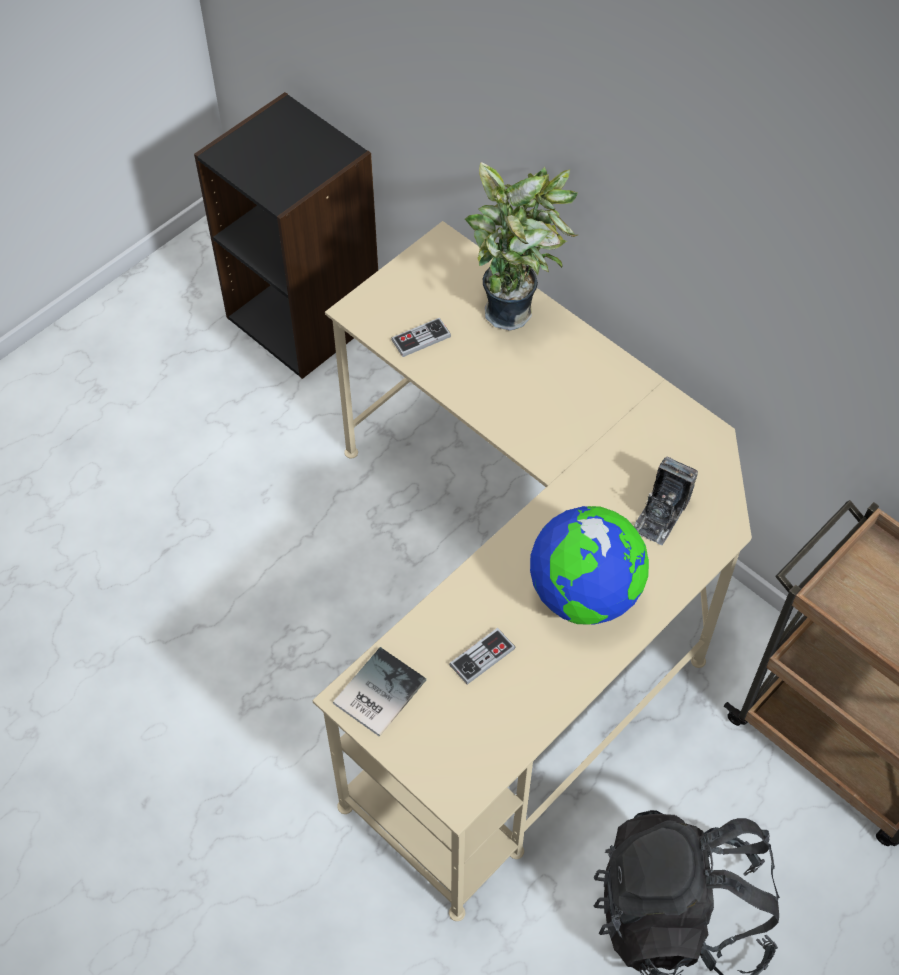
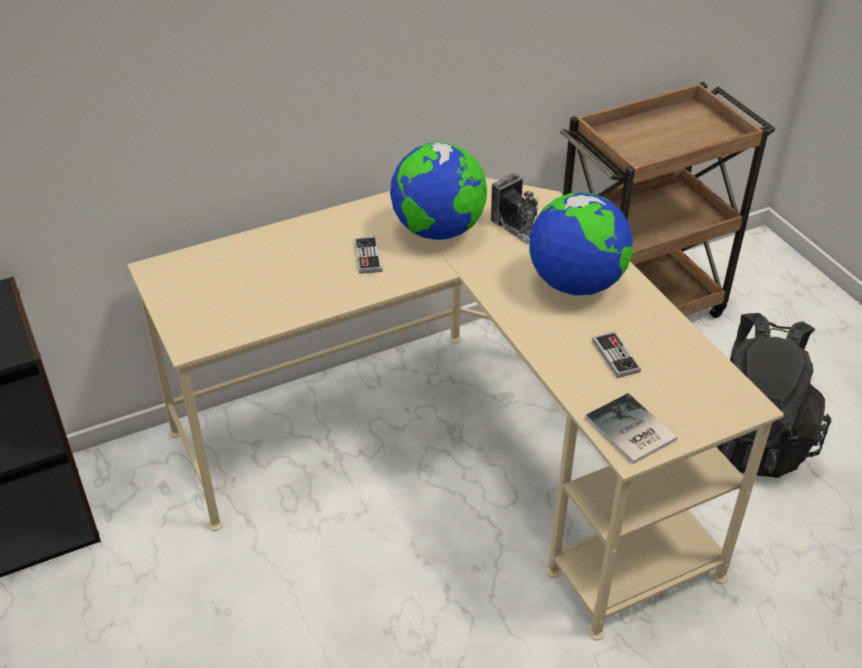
camera: 70 degrees left, 15 degrees down
game controller [391,318,451,357] -> game controller moved to [354,236,382,274]
potted plant [465,162,578,331] -> none
none -> globe [390,142,487,240]

